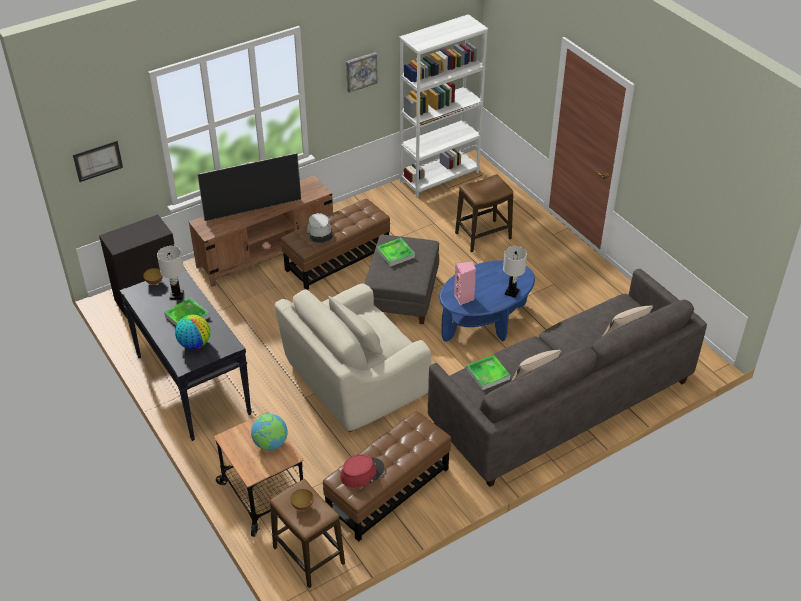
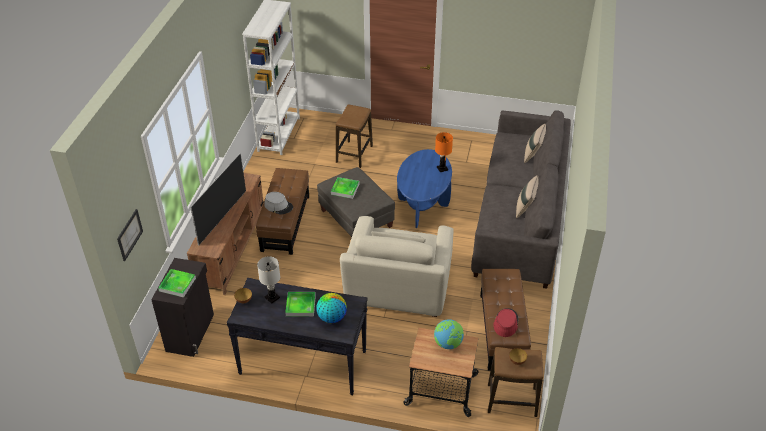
camera: 45 degrees left, 0 degrees up
picture [346,52,377,93] -> none
pink speaker [454,261,476,305] -> none
tray [466,355,510,390] -> tray moved to [158,269,196,297]
white table lamp [503,246,527,298] -> orange table lamp [435,132,453,172]

